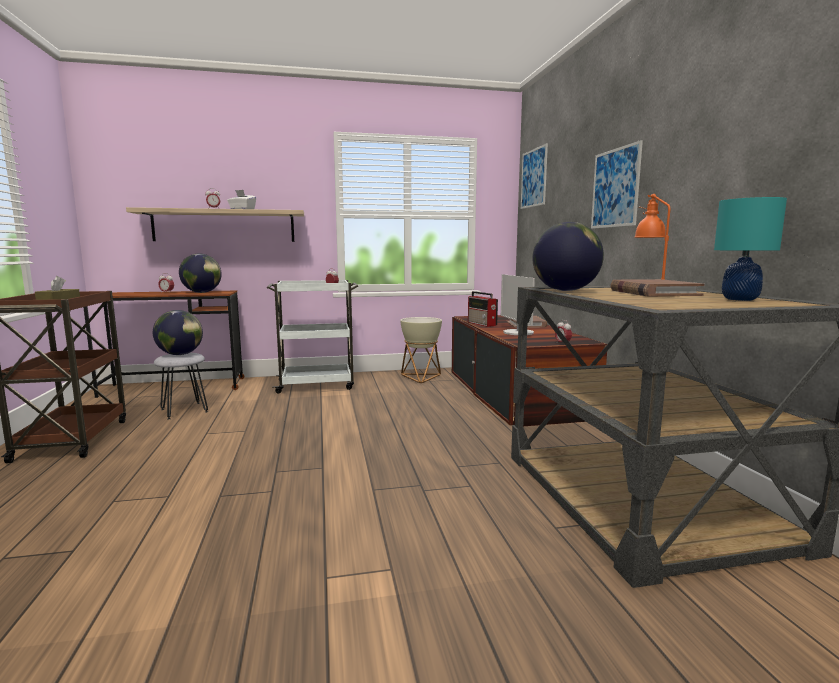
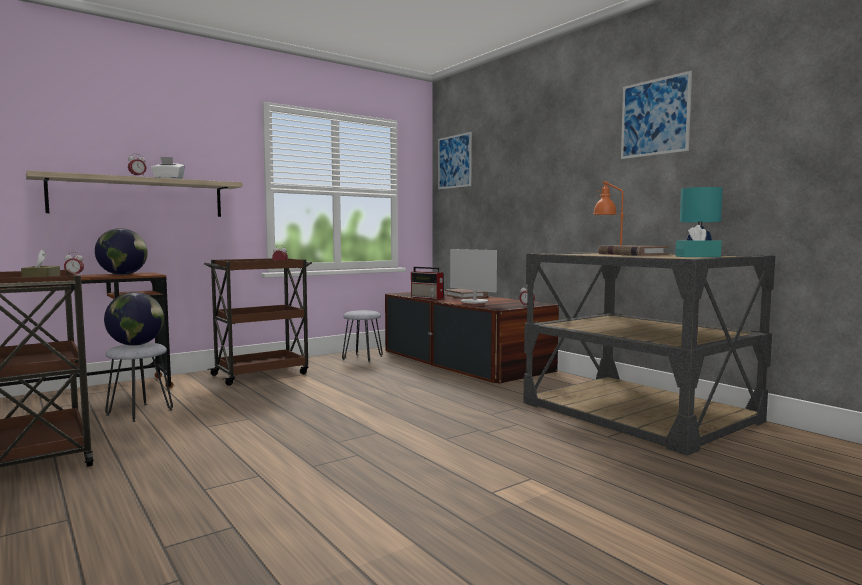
camera: 25 degrees left, 5 degrees down
white cart [267,280,358,394] -> brown cart [204,258,312,386]
planter [400,317,442,383] -> grey stool [342,310,383,362]
globe [532,222,604,291] -> none
picture [591,140,643,229] -> picture moved to [621,71,692,159]
none -> turquoise tissue box [675,225,722,257]

